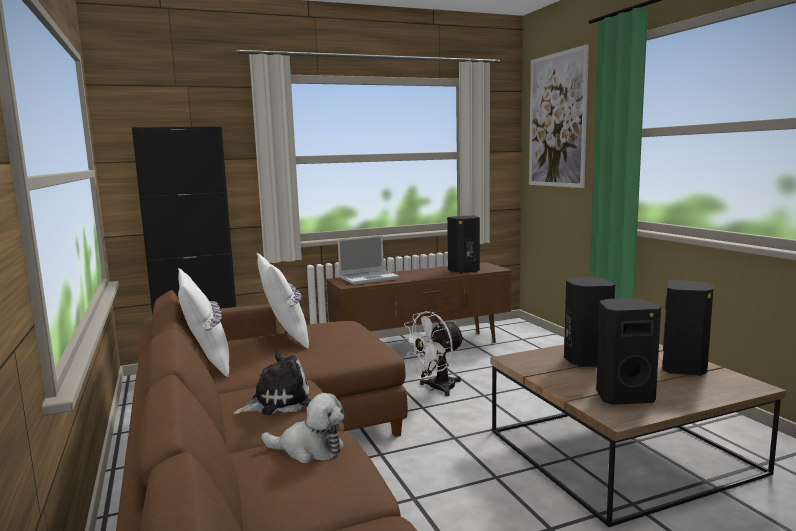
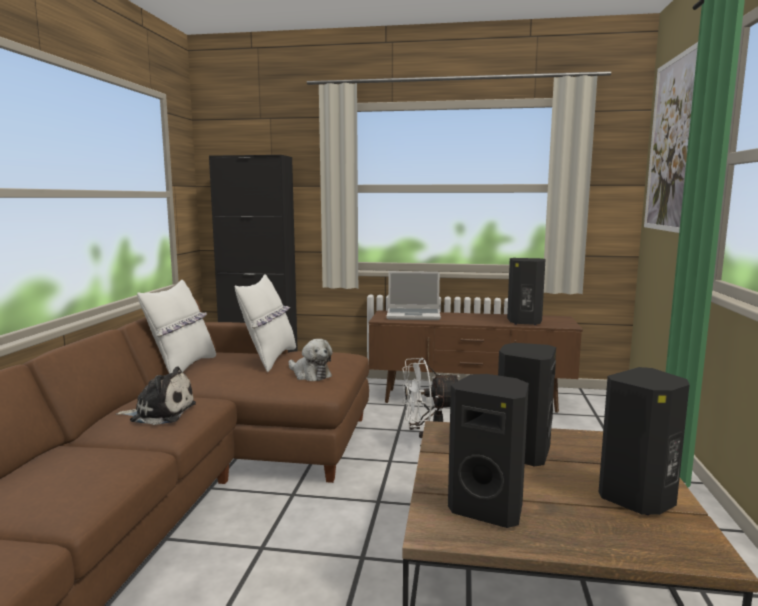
camera: 30 degrees right, 0 degrees up
plush toy [261,393,345,463] -> plush toy moved to [289,339,333,381]

